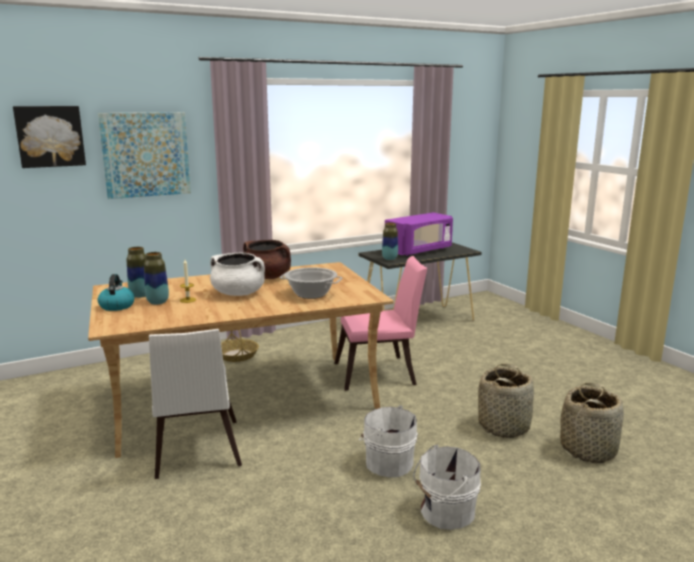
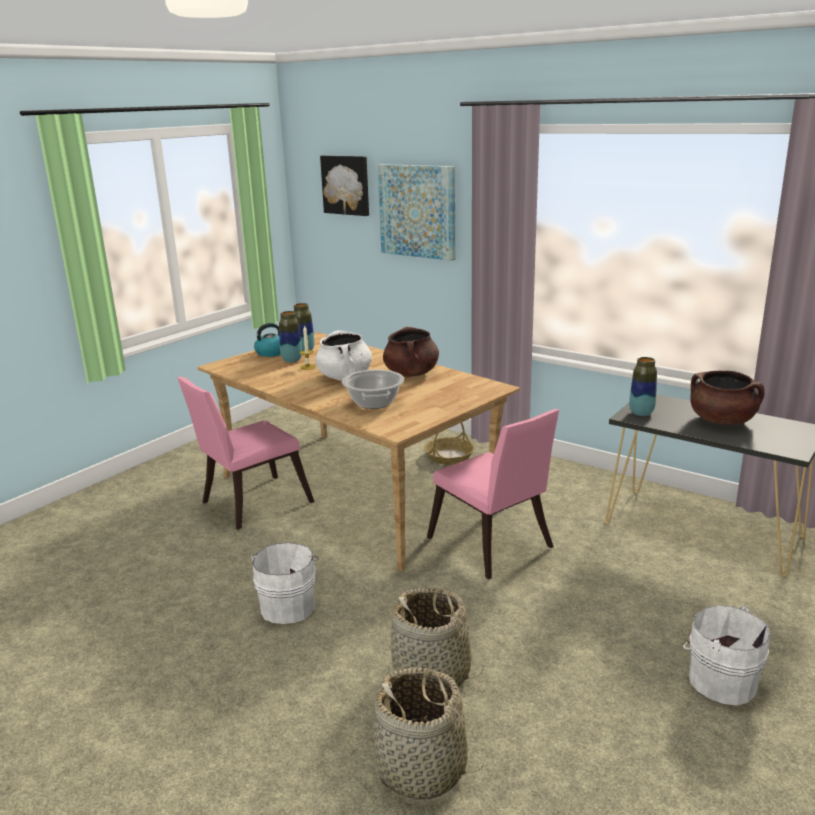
camera: 65 degrees right, 5 degrees up
white chair [149,329,242,479] -> pink chair [177,377,315,530]
purple microwave [385,212,453,256] -> brown cooking pot [690,371,765,425]
white bucket [413,445,481,530] -> white bucket moved to [683,605,770,706]

